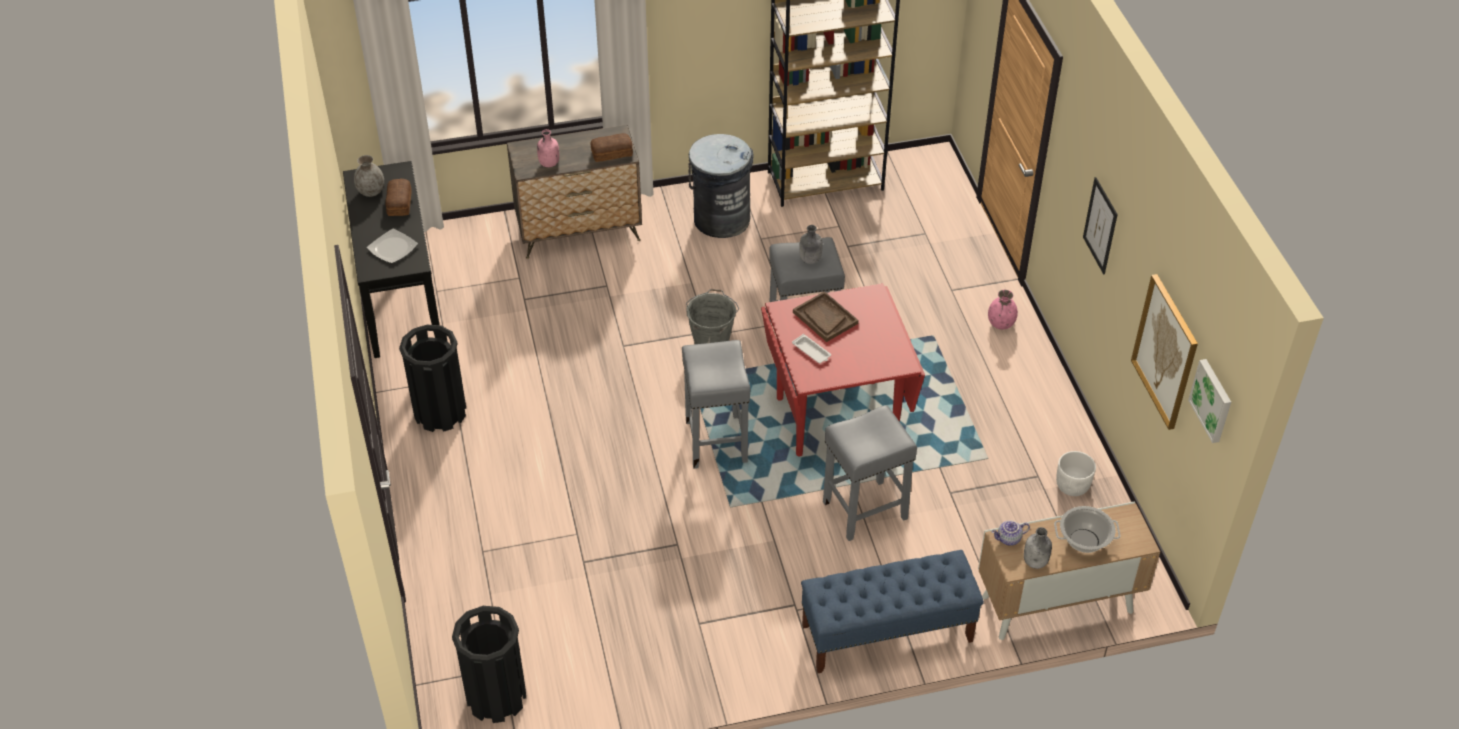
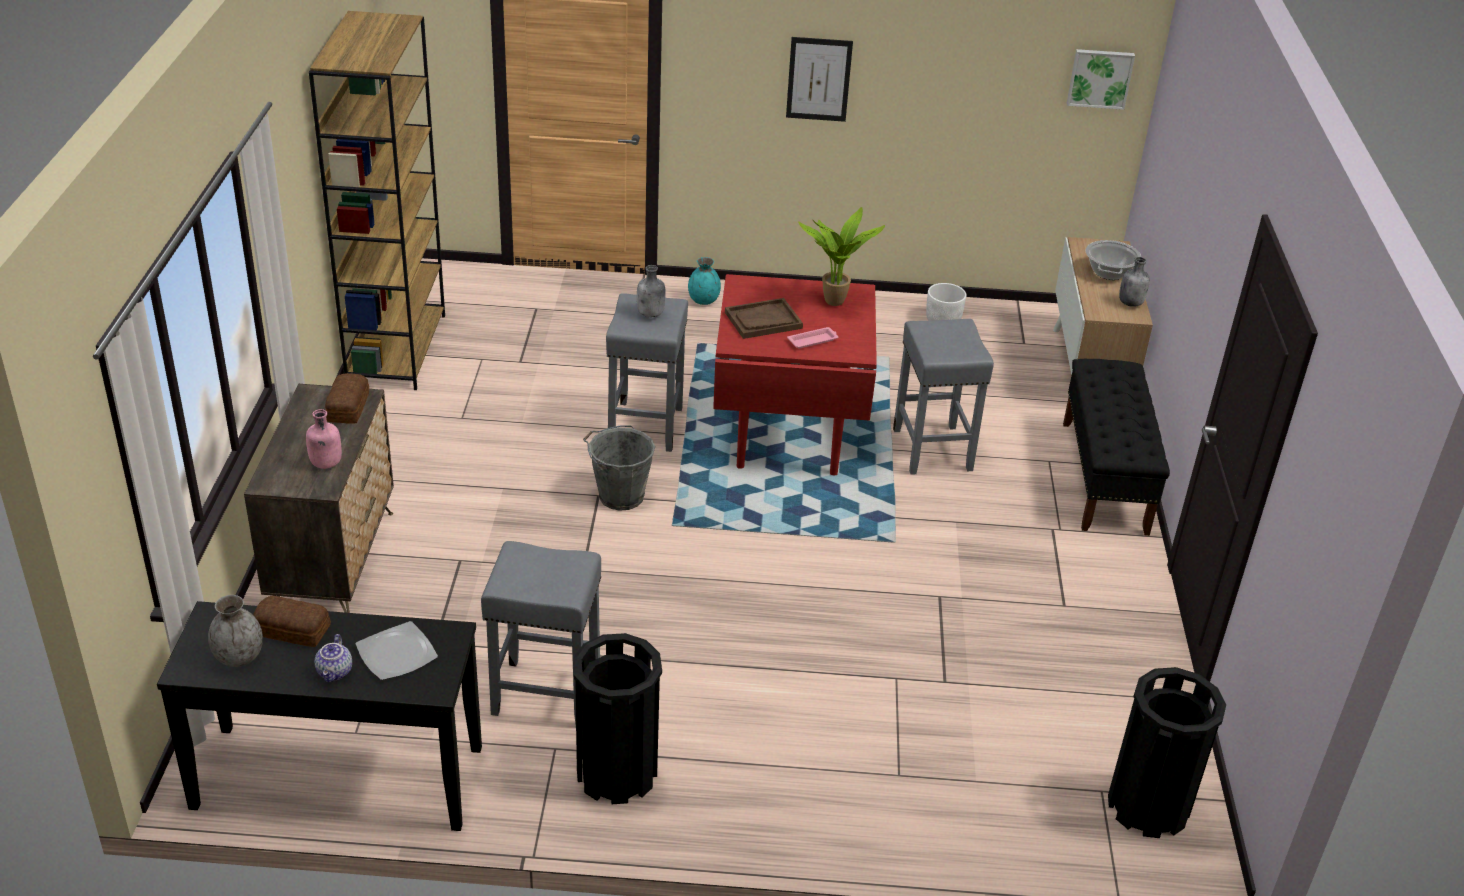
camera: 75 degrees left, 10 degrees down
grey stool [682,340,750,469] -> grey stool moved to [481,541,601,725]
grey trash can [688,134,754,238] -> none
white tray [792,334,831,363] -> pink tray [787,327,839,349]
blue bench [801,550,984,673] -> black bench [1063,359,1170,536]
pink vase [988,290,1018,330] -> turquoise vase [688,257,721,305]
teapot [991,521,1030,546] -> teapot moved to [315,634,352,682]
picture [1131,274,1198,430] -> none
none -> potted plant [798,207,885,306]

